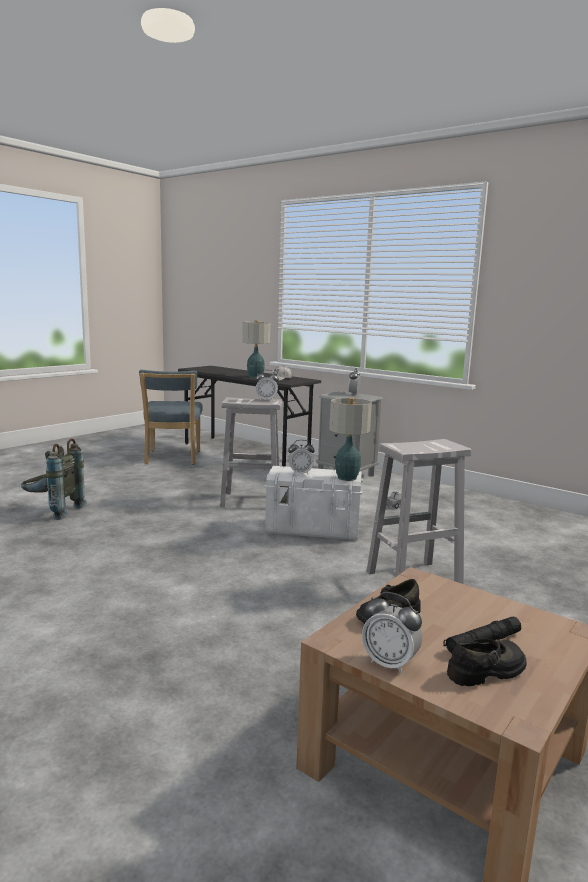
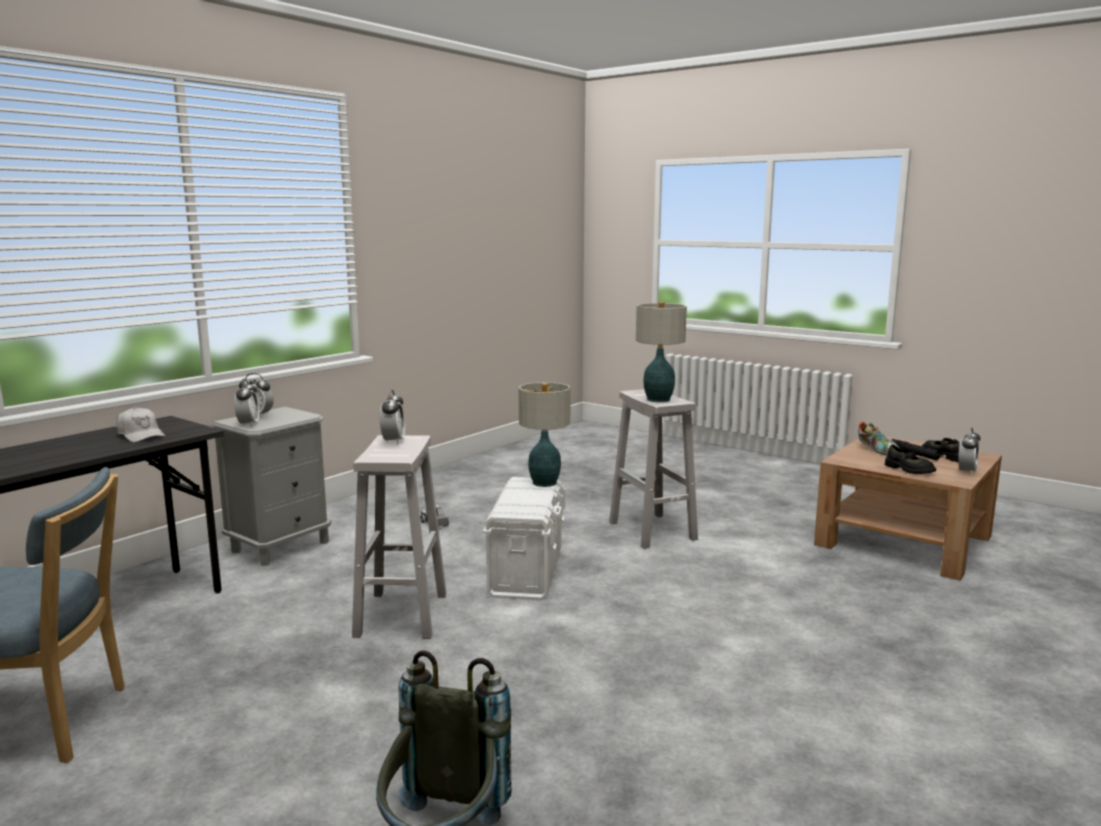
camera: 90 degrees left, 0 degrees up
table lamp [242,320,270,378] -> table lamp moved to [636,302,687,402]
alarm clock [288,440,314,475] -> alarm clock moved to [234,379,259,427]
none -> shoe [858,422,899,456]

